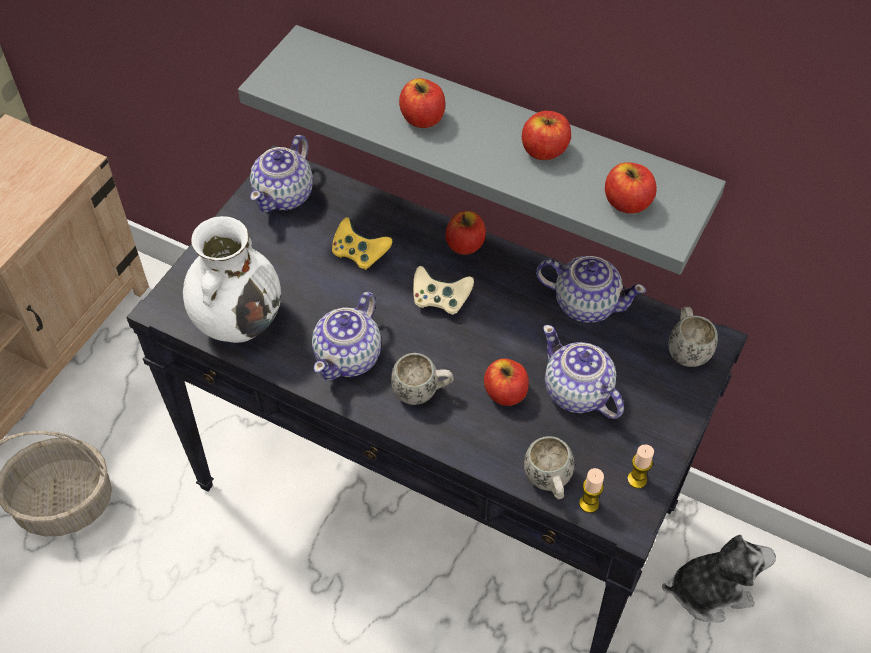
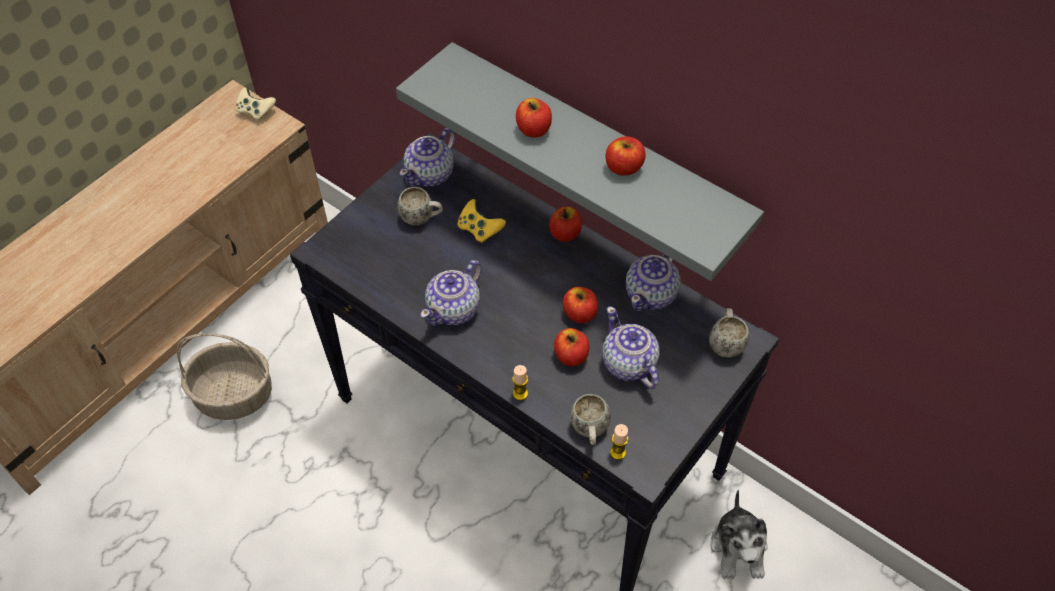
camera: 10 degrees right, 0 degrees up
white vase [183,216,281,343] -> none
white mug [391,353,454,405] -> white mug moved to [398,187,443,226]
beige game controller [413,266,474,315] -> beige game controller moved to [236,88,276,121]
teapot [536,256,646,323] -> teapot turned 90 degrees clockwise [625,254,680,311]
apple [605,162,657,214] -> apple moved to [563,287,598,323]
candle [627,444,654,489] -> candle moved to [512,365,528,400]
plush toy [662,535,776,623] -> plush toy turned 90 degrees clockwise [710,490,768,579]

